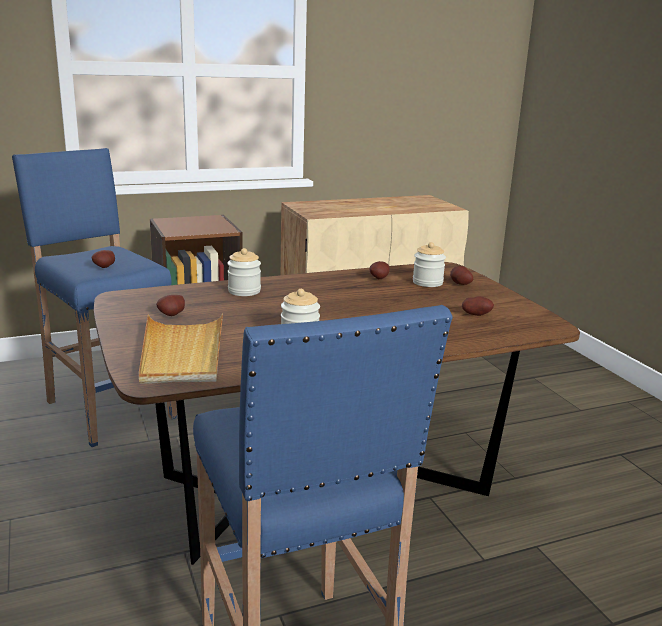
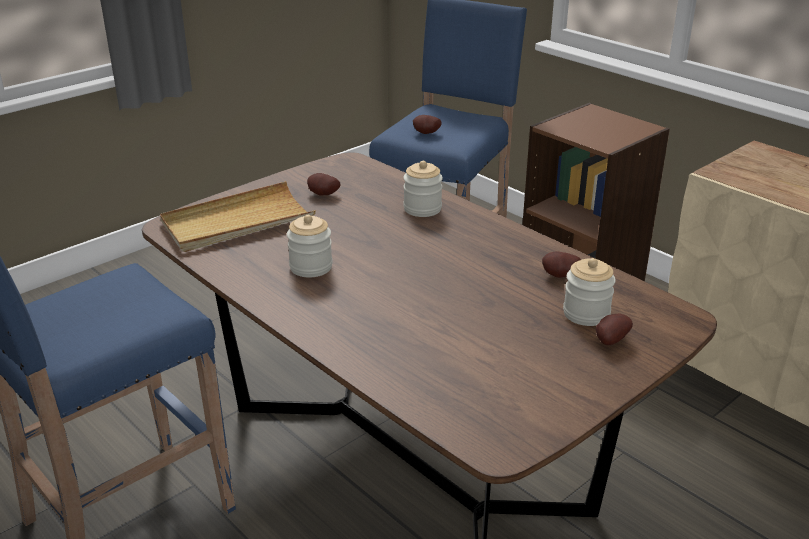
camera: 70 degrees right, 10 degrees up
potato [462,296,494,316] -> none

